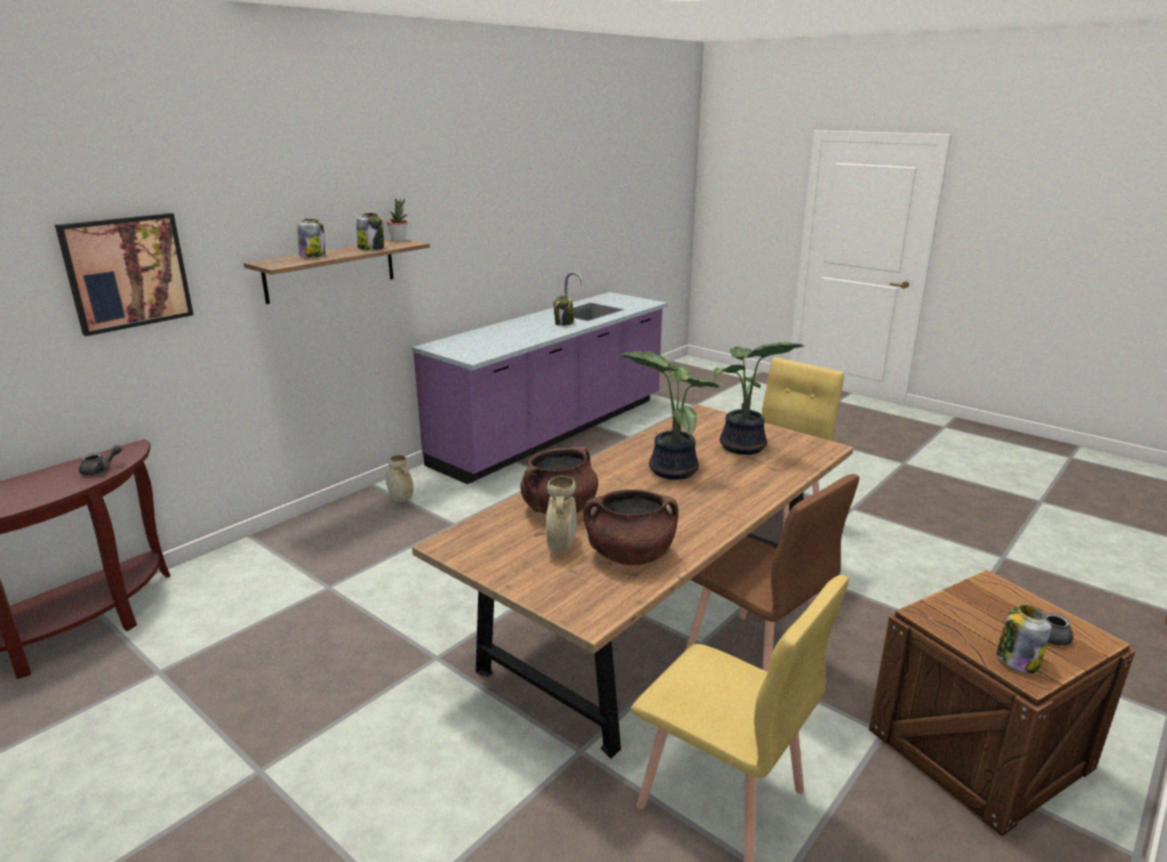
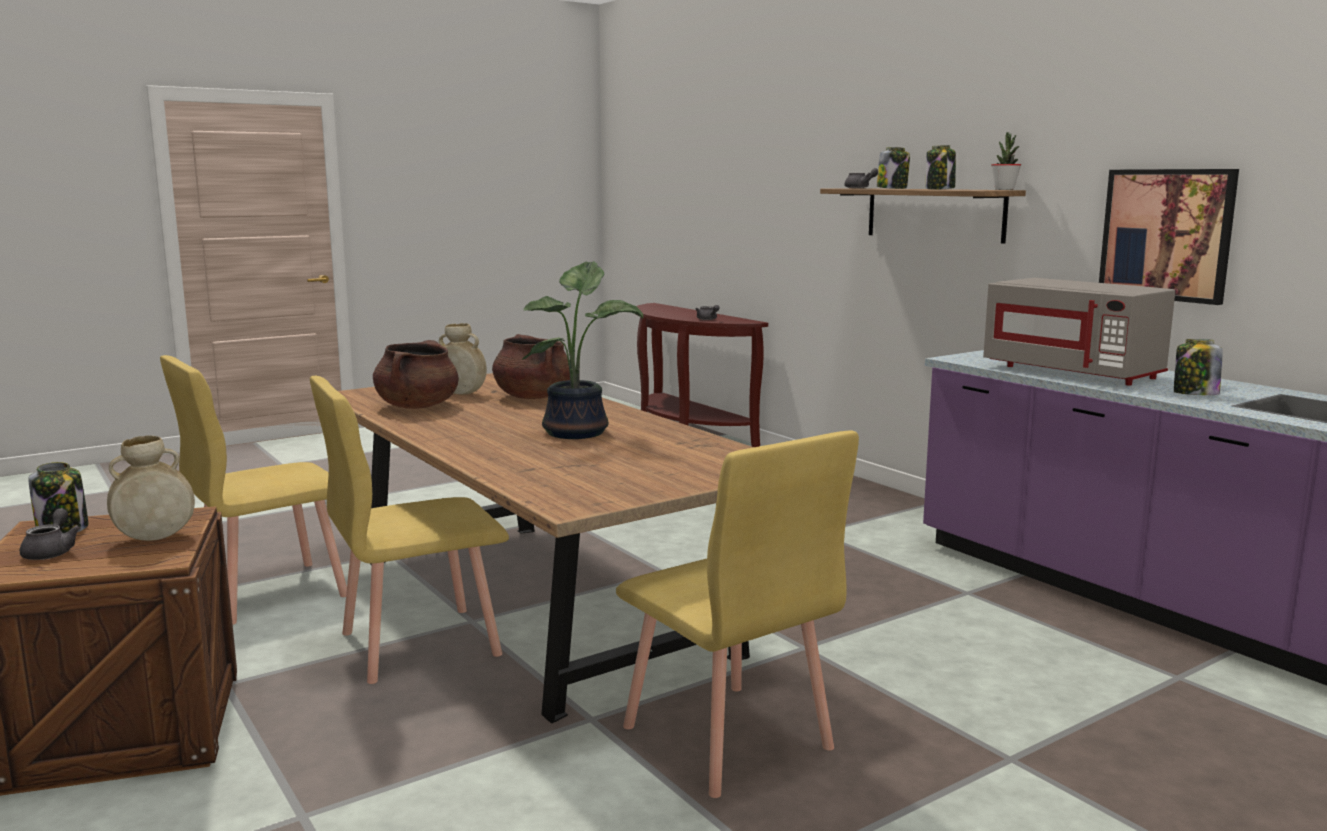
camera: 105 degrees right, 10 degrees down
picture [55,213,194,336] -> picture moved to [1099,169,1239,305]
beige vase [386,455,414,502] -> beige vase moved to [107,435,195,541]
brown chair [685,474,859,672] -> yellow chair [310,376,509,684]
potted plant [713,342,804,455] -> none
none -> grey teapot [844,168,878,188]
none -> grey microwave [983,278,1175,386]

